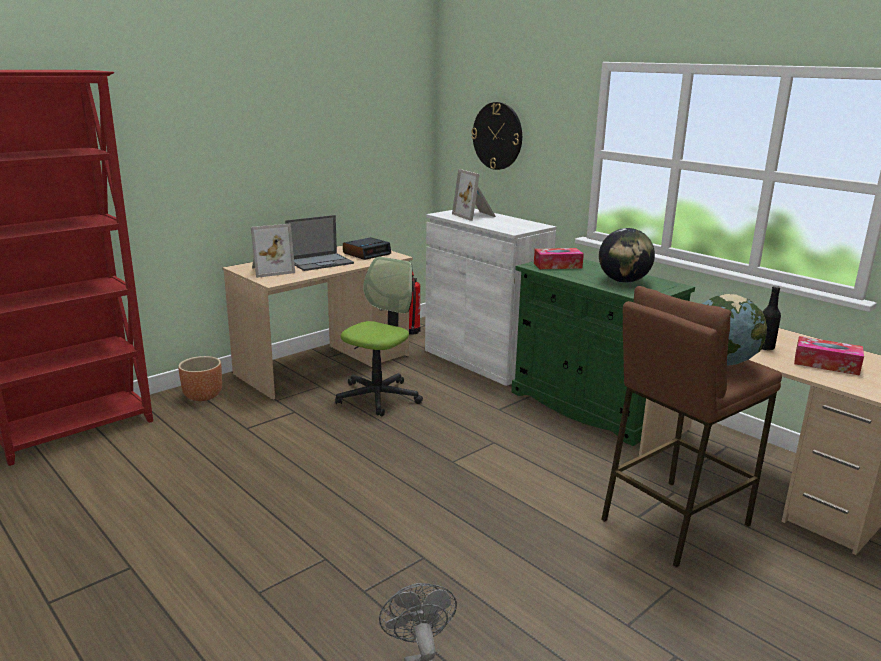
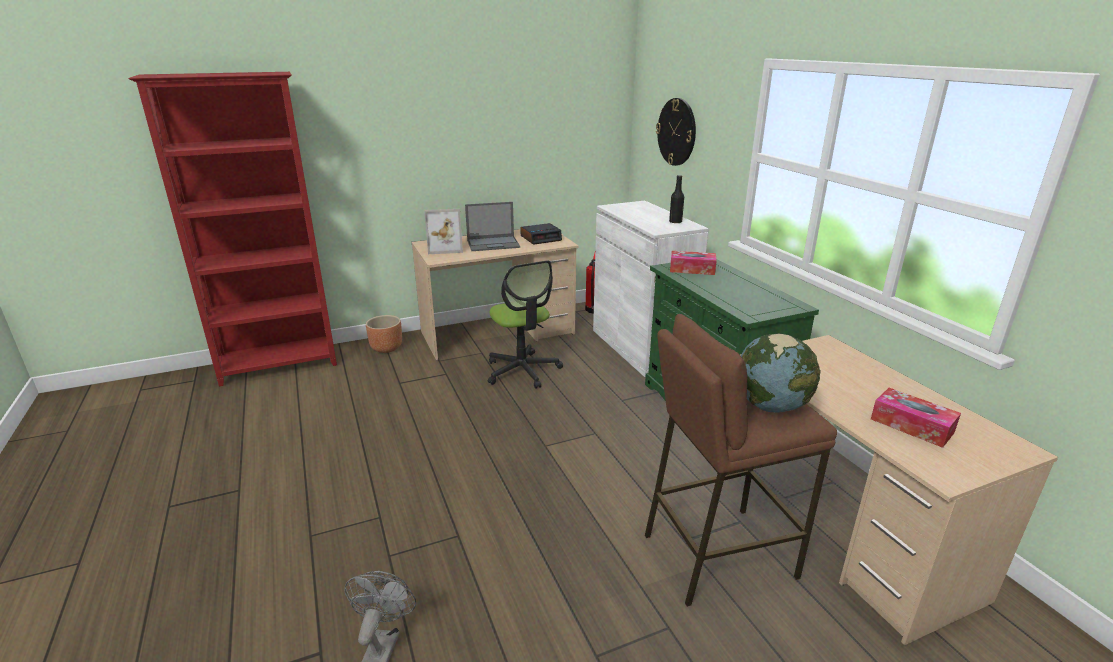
camera: 20 degrees right, 5 degrees up
office chair [335,257,423,416] -> office chair turned 105 degrees clockwise [488,260,563,389]
picture frame [452,169,496,221] -> none
globe [599,228,655,283] -> none
black bottle [761,286,781,351] -> black bottle moved to [669,175,684,224]

